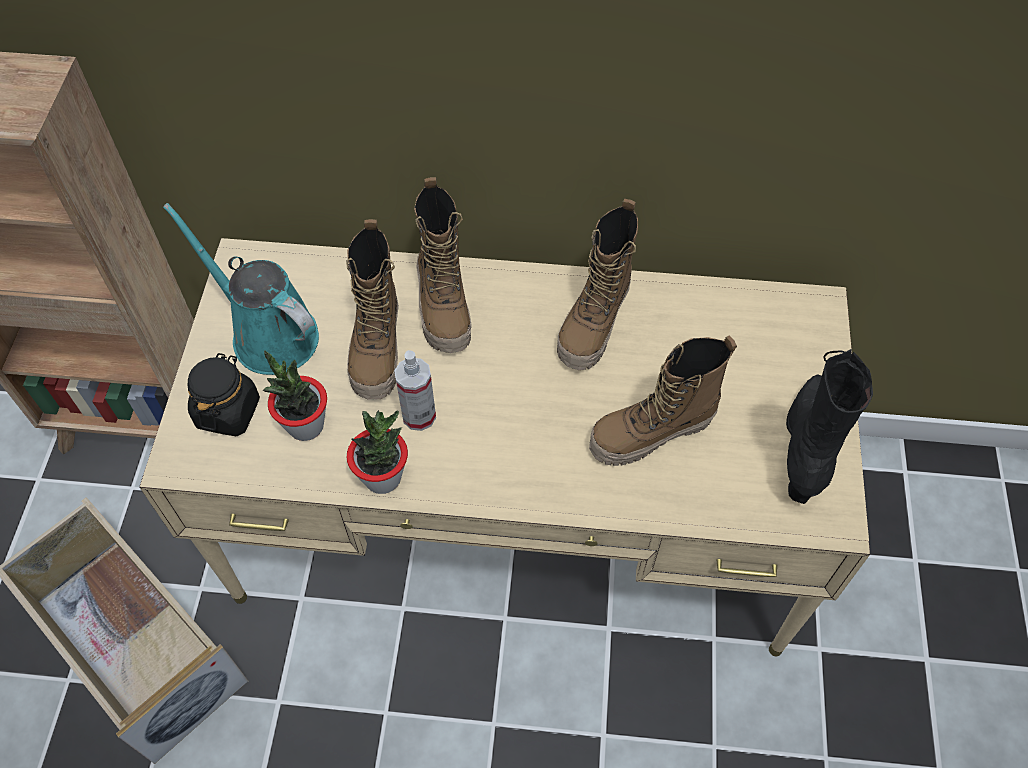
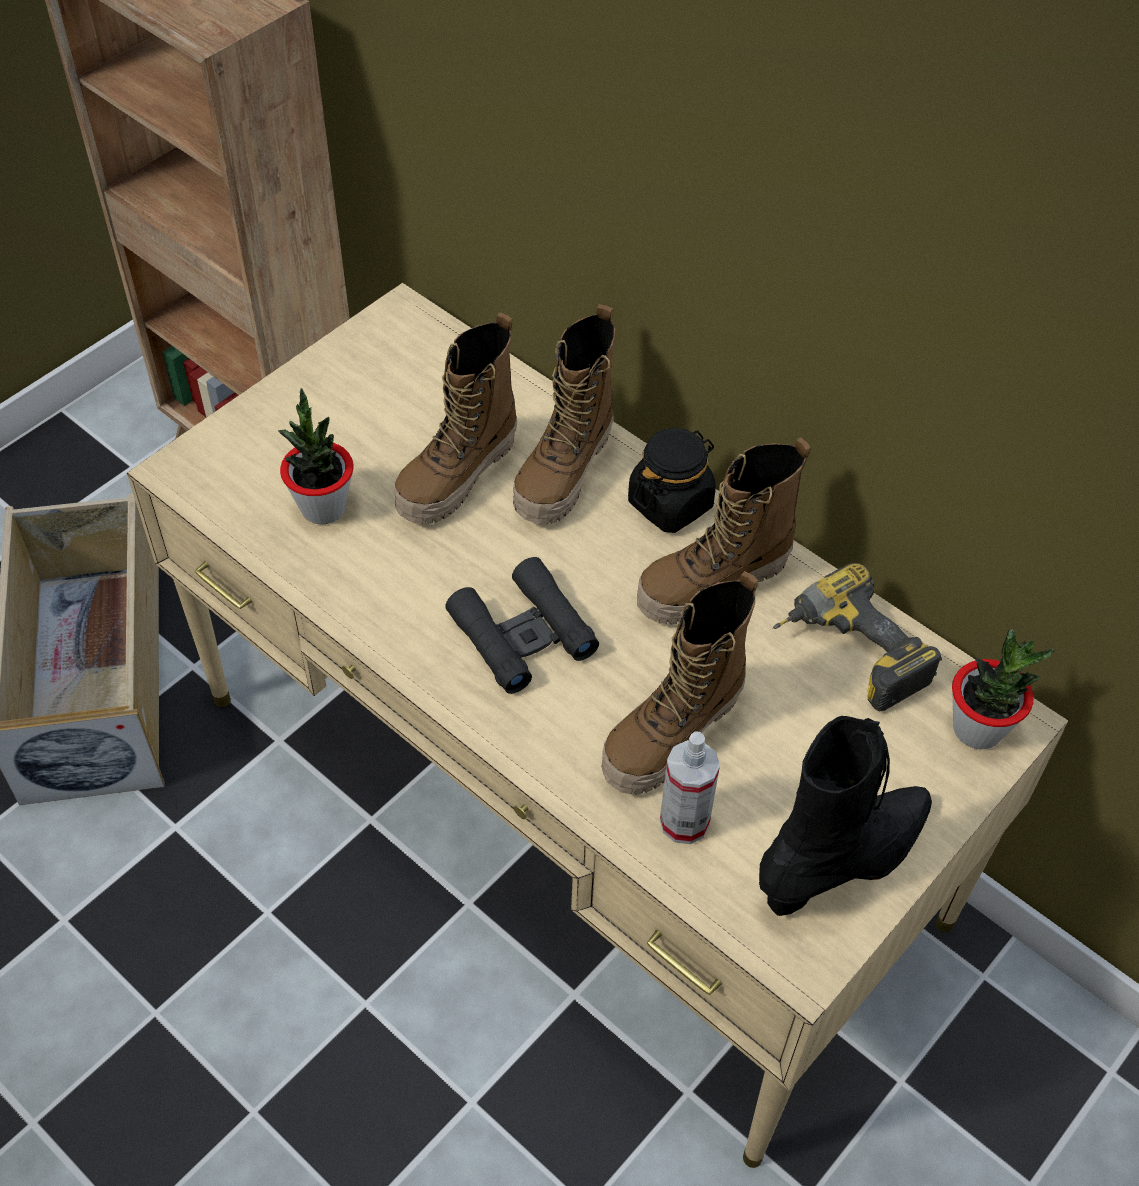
camera: 35 degrees right, 5 degrees down
turquoise watering can [163,203,319,375] -> none
black jar [188,353,260,436] -> black jar moved to [628,428,716,533]
potted plant [347,410,408,494] -> potted plant moved to [952,629,1054,750]
spray bottle [394,350,436,431] -> spray bottle moved to [660,731,720,844]
boot [589,335,737,466] -> boot turned 60 degrees counterclockwise [602,571,759,795]
none -> black binoculars [445,557,599,694]
none -> power drill [773,563,942,711]

